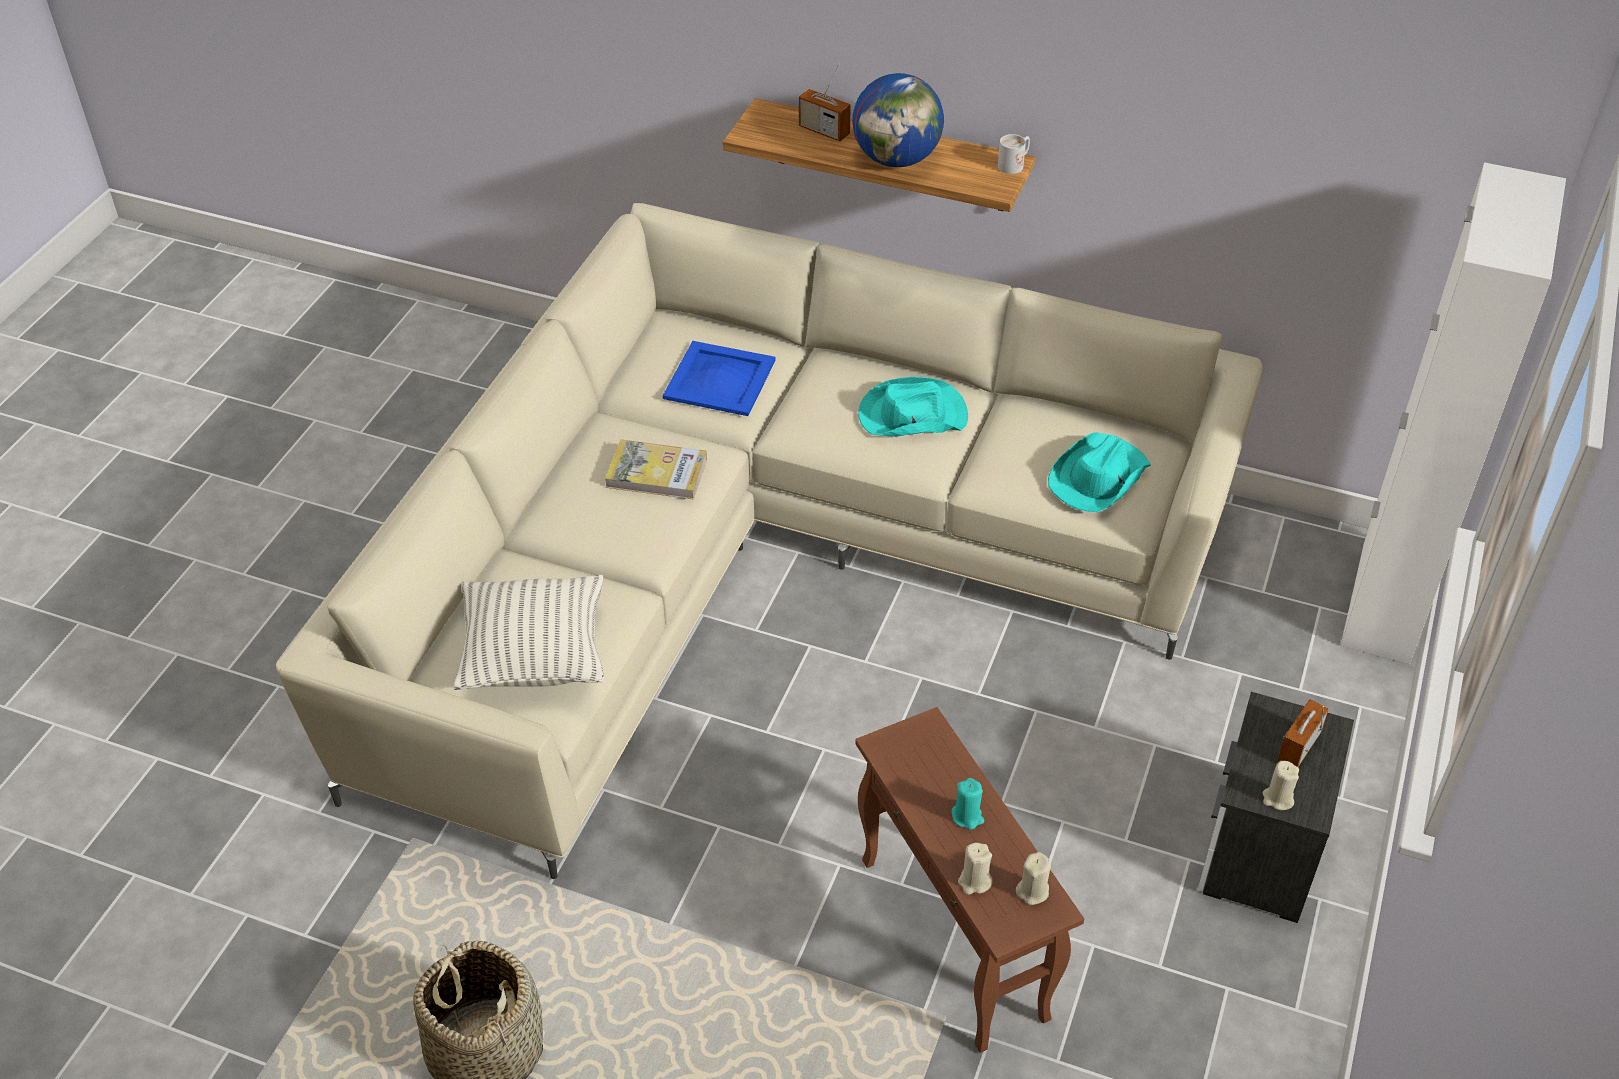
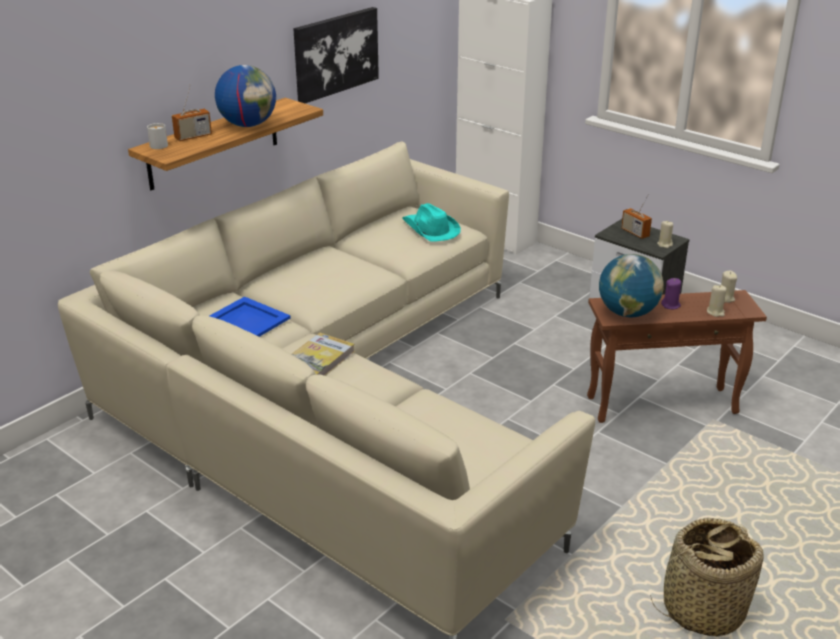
camera: 70 degrees left, 15 degrees down
pillow [453,575,605,690] -> none
turquoise hat [858,377,968,437] -> none
turquoise candle [952,778,984,830] -> purple candle [661,278,681,309]
white mug [998,134,1030,174] -> white mug moved to [147,123,168,149]
none -> picture [293,7,379,103]
none -> globe [599,254,664,317]

